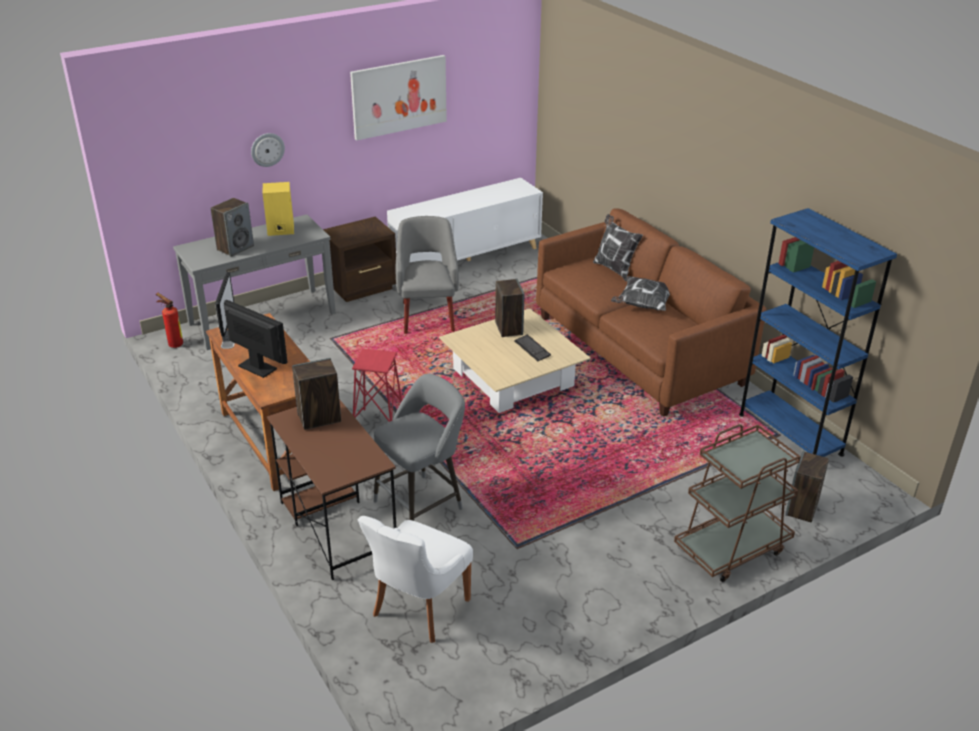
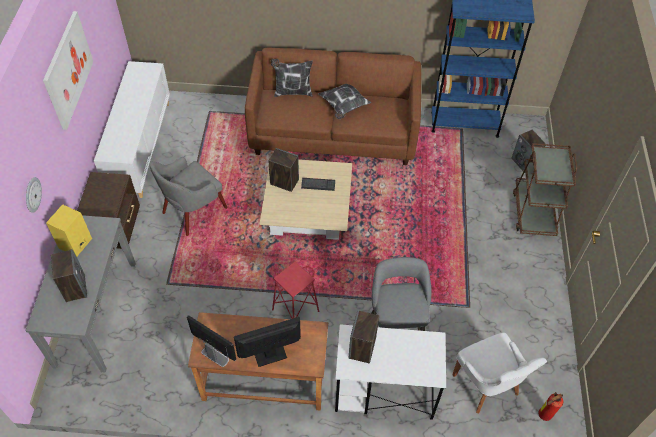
camera: 55 degrees left, 20 degrees up
fire extinguisher [156,293,183,348] -> fire extinguisher moved to [538,392,563,421]
brown desk [267,399,396,580] -> white desk [335,324,446,420]
grey armchair [396,216,459,334] -> grey armchair turned 75 degrees counterclockwise [150,157,228,236]

